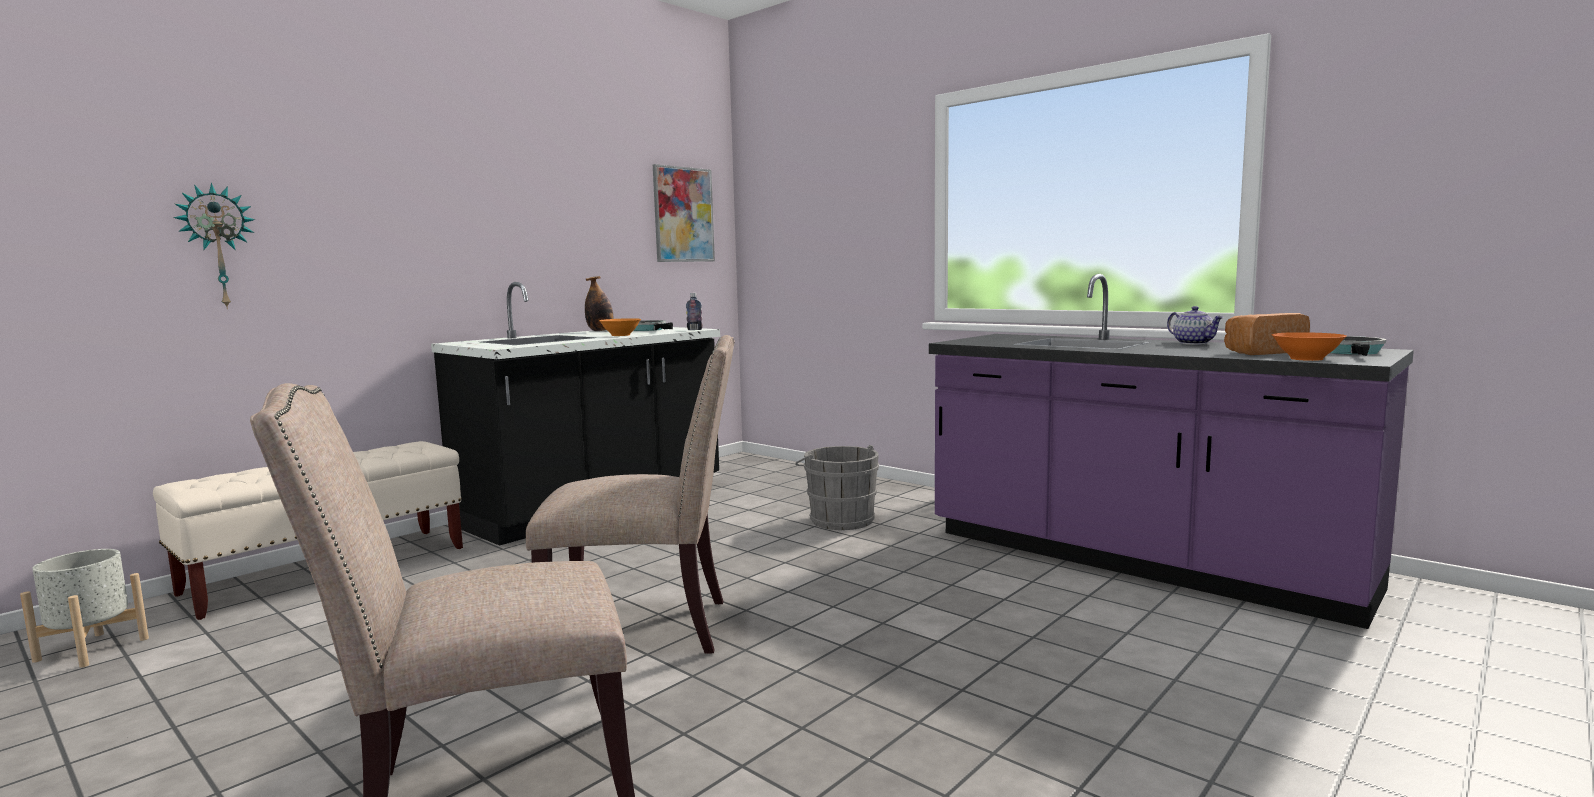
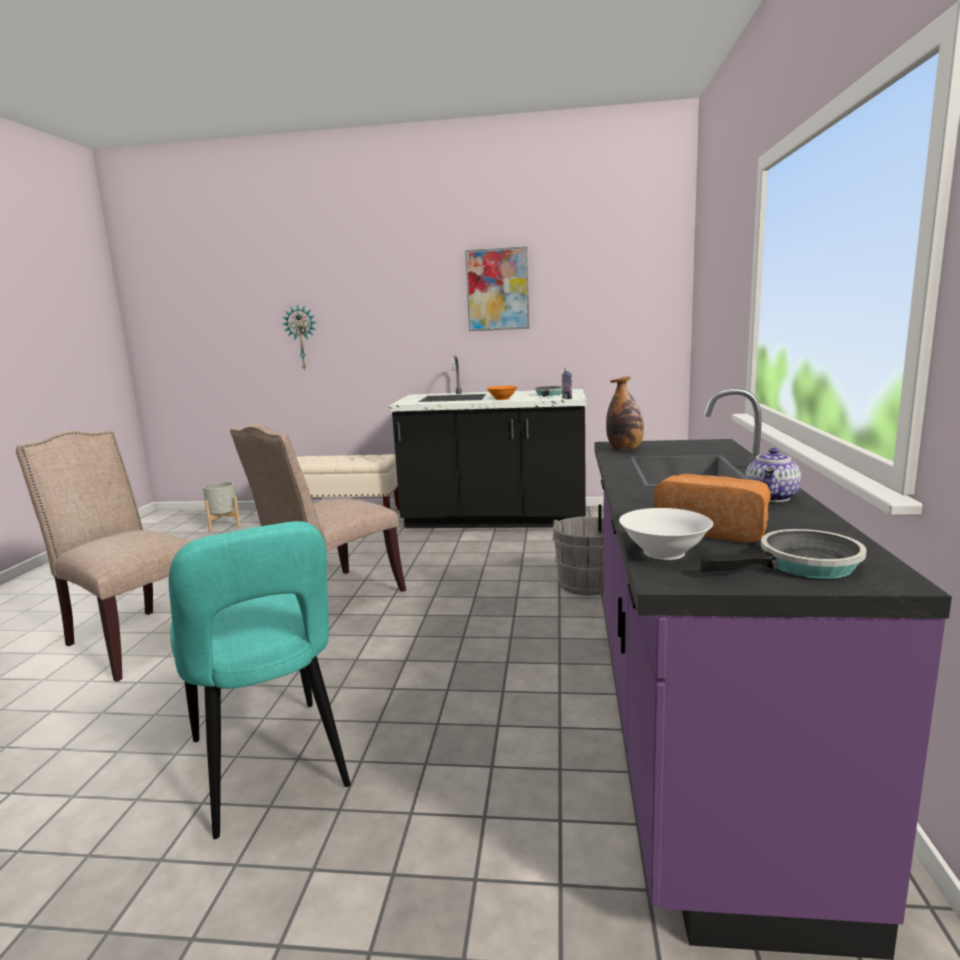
camera: 55 degrees right, 5 degrees up
beige chair [526,335,735,654] -> beige chair turned 75 degrees clockwise [230,424,406,592]
bottle [585,276,613,331] -> bottle moved to [606,376,644,450]
picture [653,164,715,262] -> picture moved to [465,247,529,331]
orange bowl [1272,332,1347,361] -> white bowl [619,508,713,560]
none -> turquoise chair [169,521,351,839]

